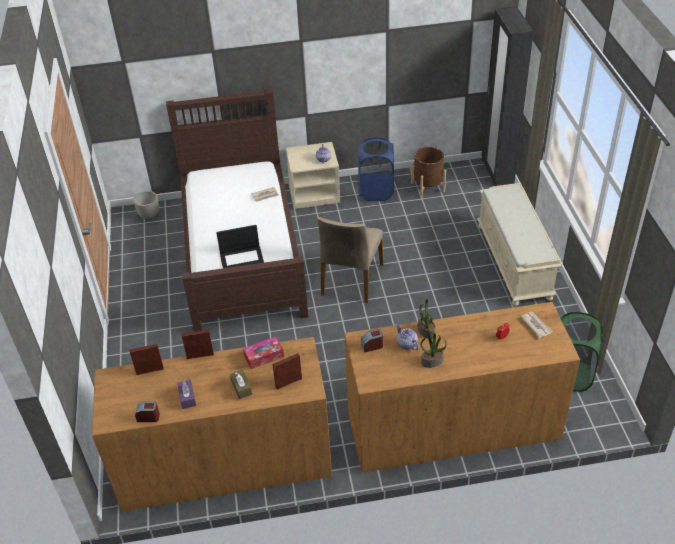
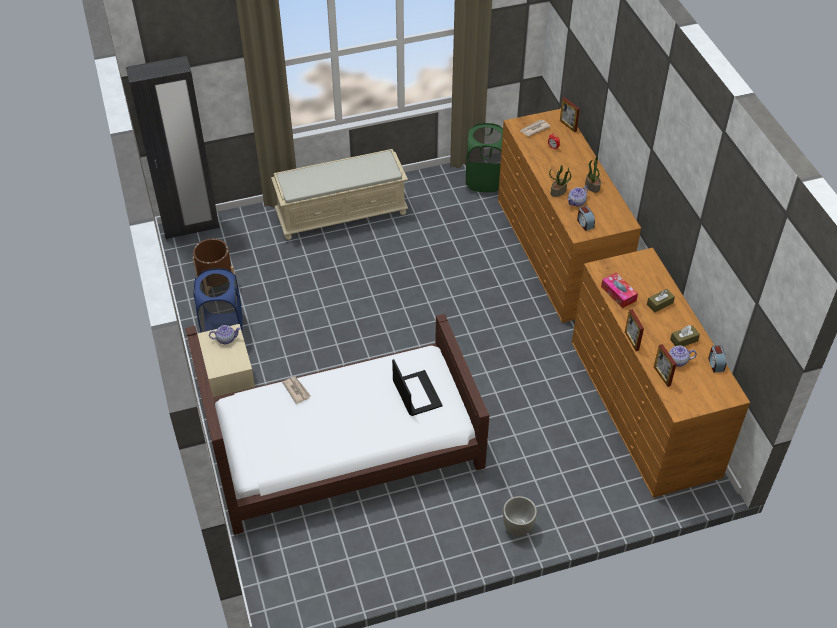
camera: 100 degrees left, 5 degrees up
grey planter [133,191,159,219] -> grey planter moved to [503,496,537,536]
purple tissue box [177,379,196,409] -> brown tissue box [670,325,700,347]
picture frame [272,353,302,390] -> picture frame moved to [560,97,580,133]
beige chair [318,217,384,303] -> none
none -> teapot [669,346,697,367]

